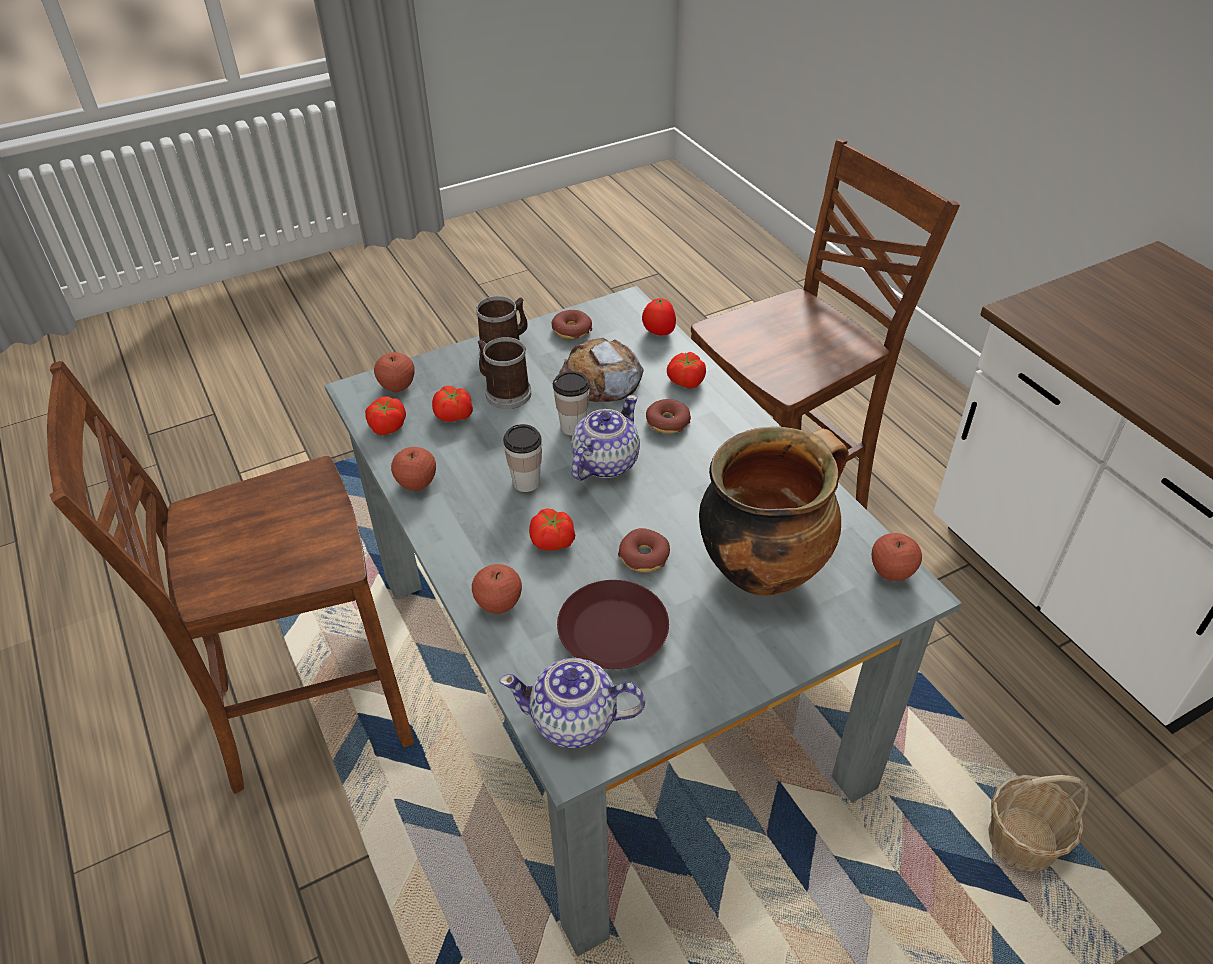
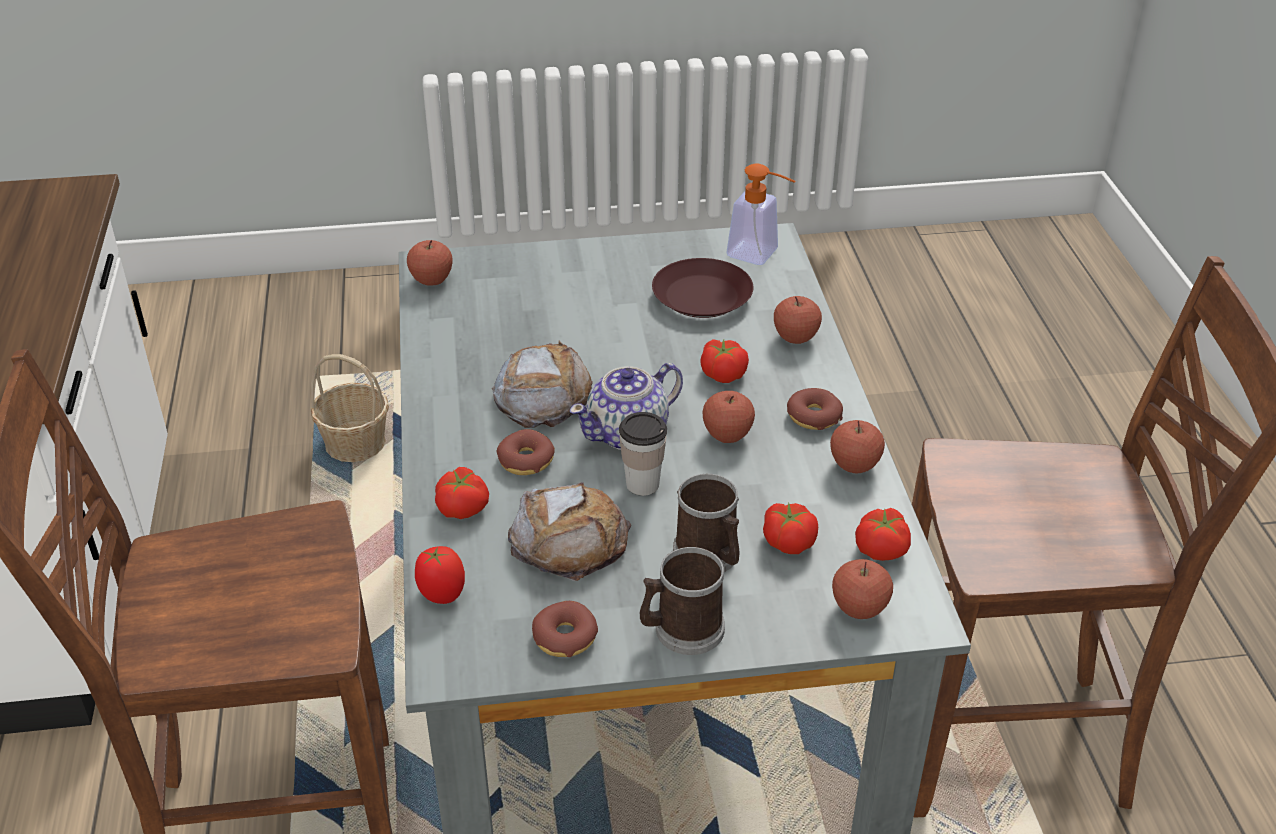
camera: 160 degrees left, 5 degrees down
teapot [499,658,645,748] -> soap dispenser [727,164,796,265]
cup [503,424,542,492] -> apple [703,391,755,443]
donut [618,528,670,572] -> donut moved to [787,388,843,430]
cooking pot [699,427,849,596] -> none
none -> bread [492,341,593,428]

